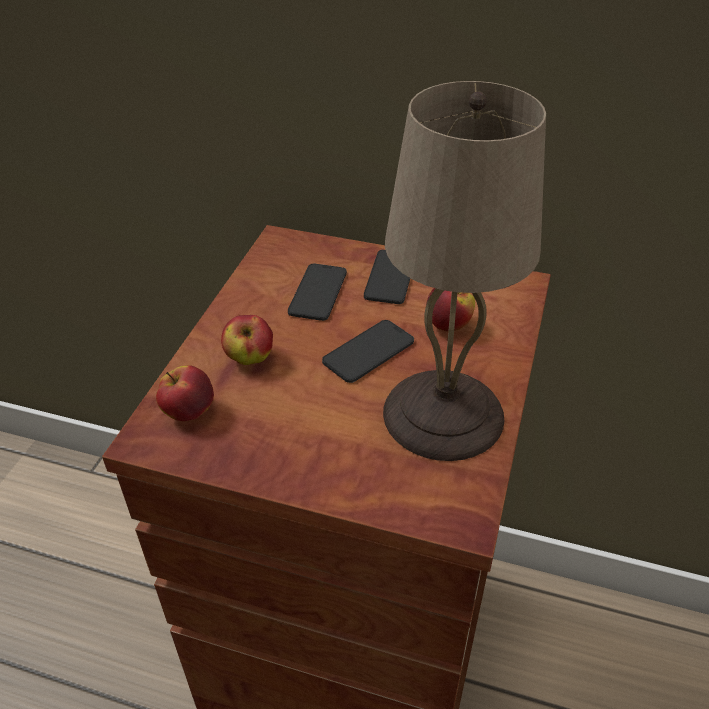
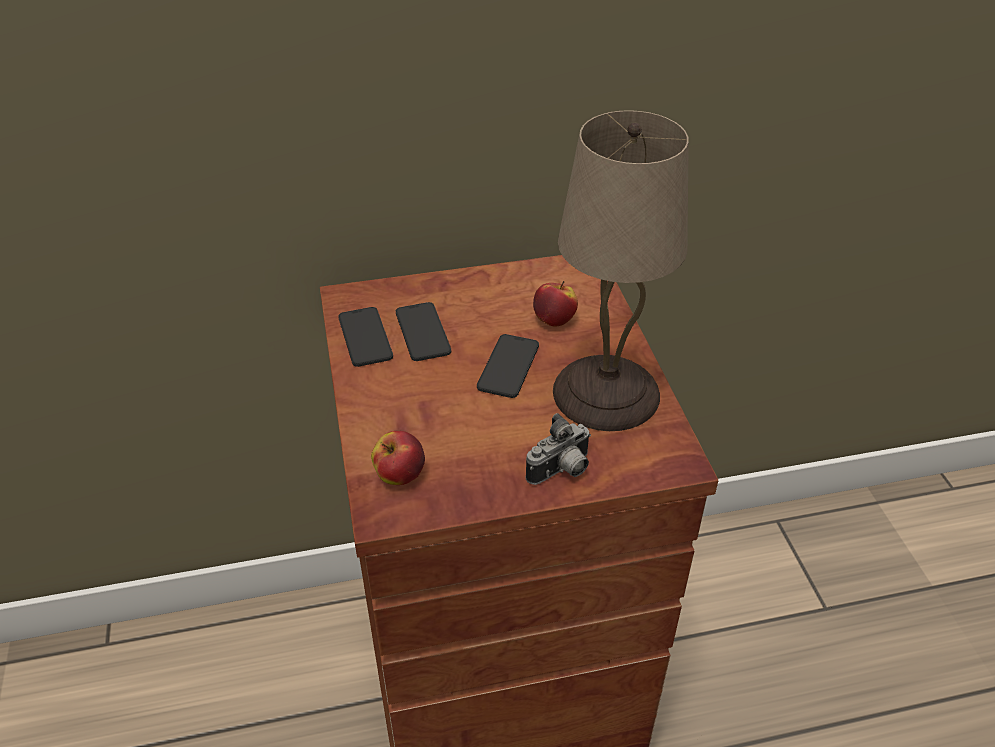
camera: 30 degrees left, 0 degrees up
apple [221,315,273,365] -> none
phone [364,250,410,304] -> phone moved to [338,307,393,367]
none -> camera [526,413,591,485]

